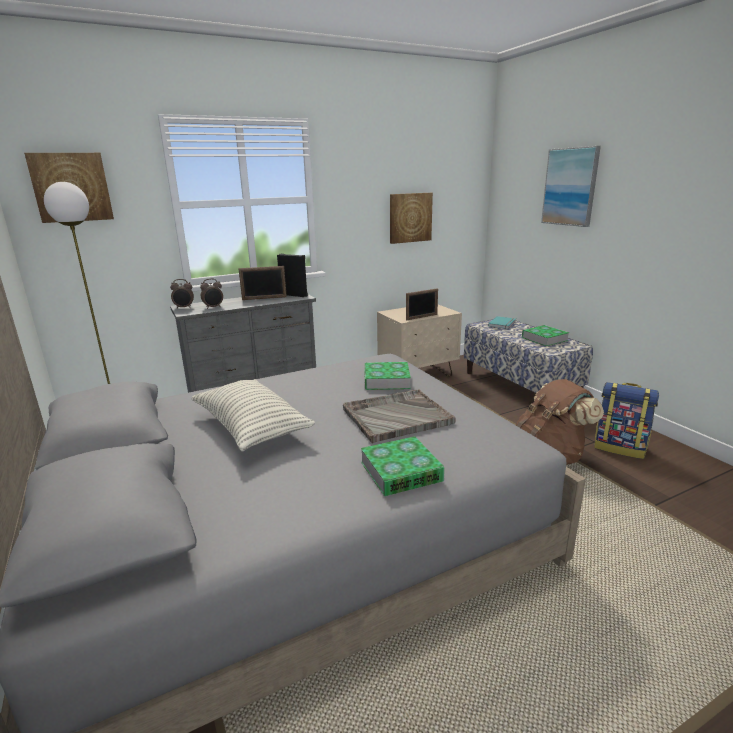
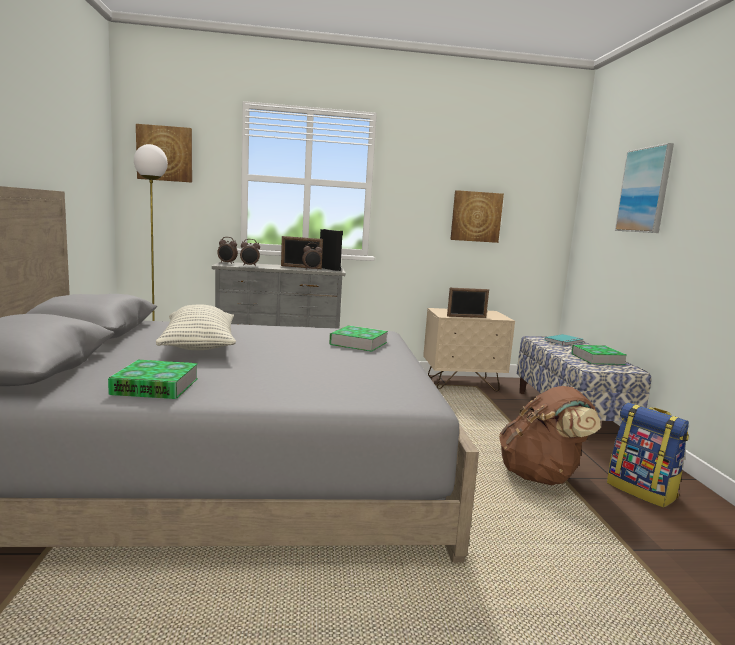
camera: 20 degrees right, 10 degrees down
grey tray [343,390,456,443] -> none
book [361,436,445,496] -> book moved to [108,360,198,399]
none -> alarm clock [302,243,322,270]

